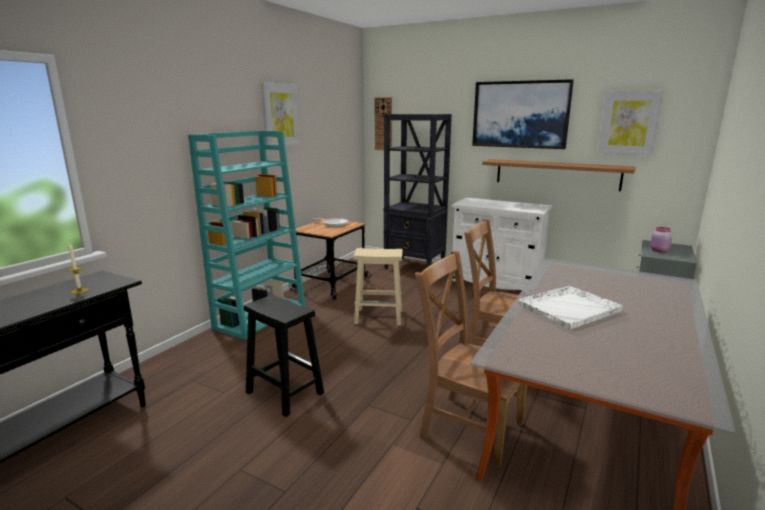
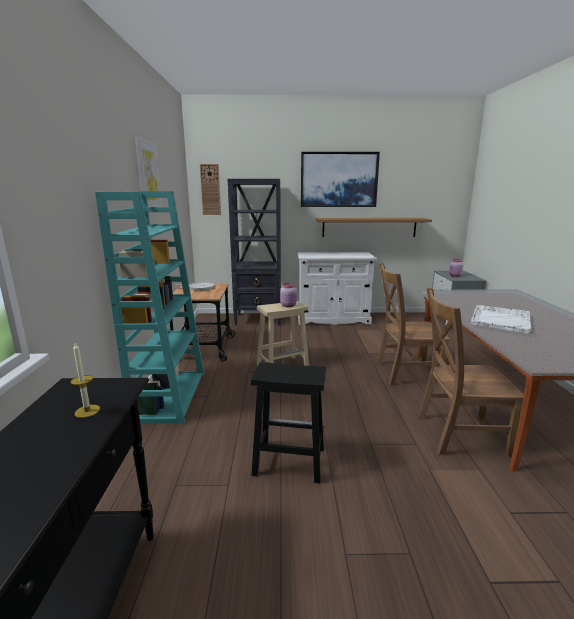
camera: 30 degrees left, 0 degrees up
picture [598,91,663,156] -> none
none -> pink jar [280,283,297,307]

